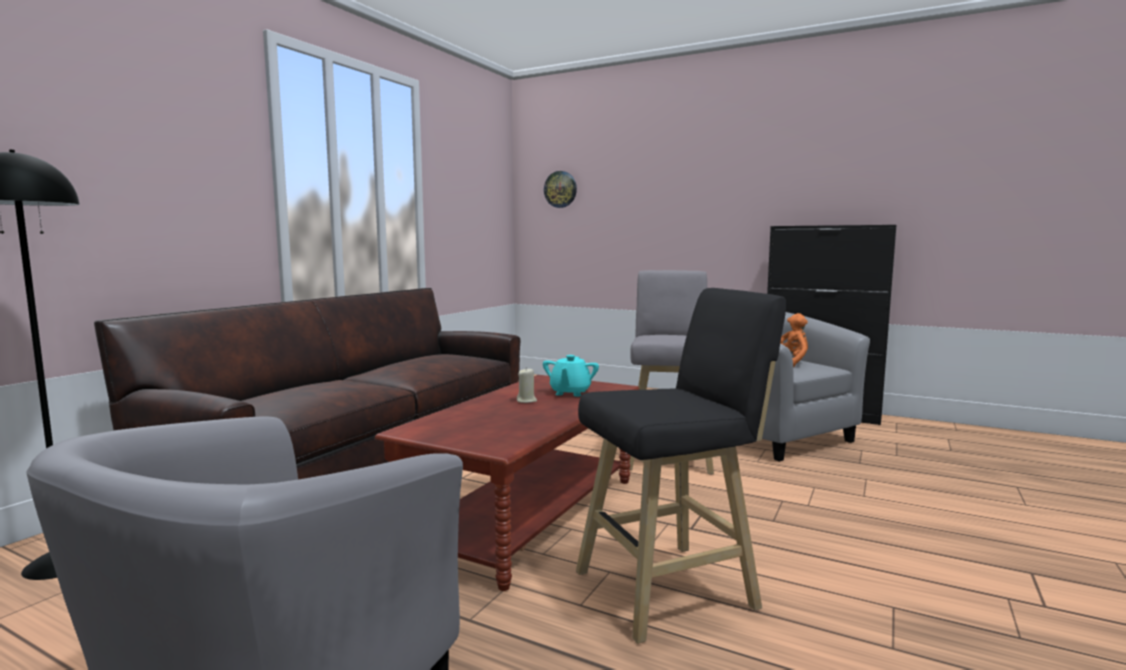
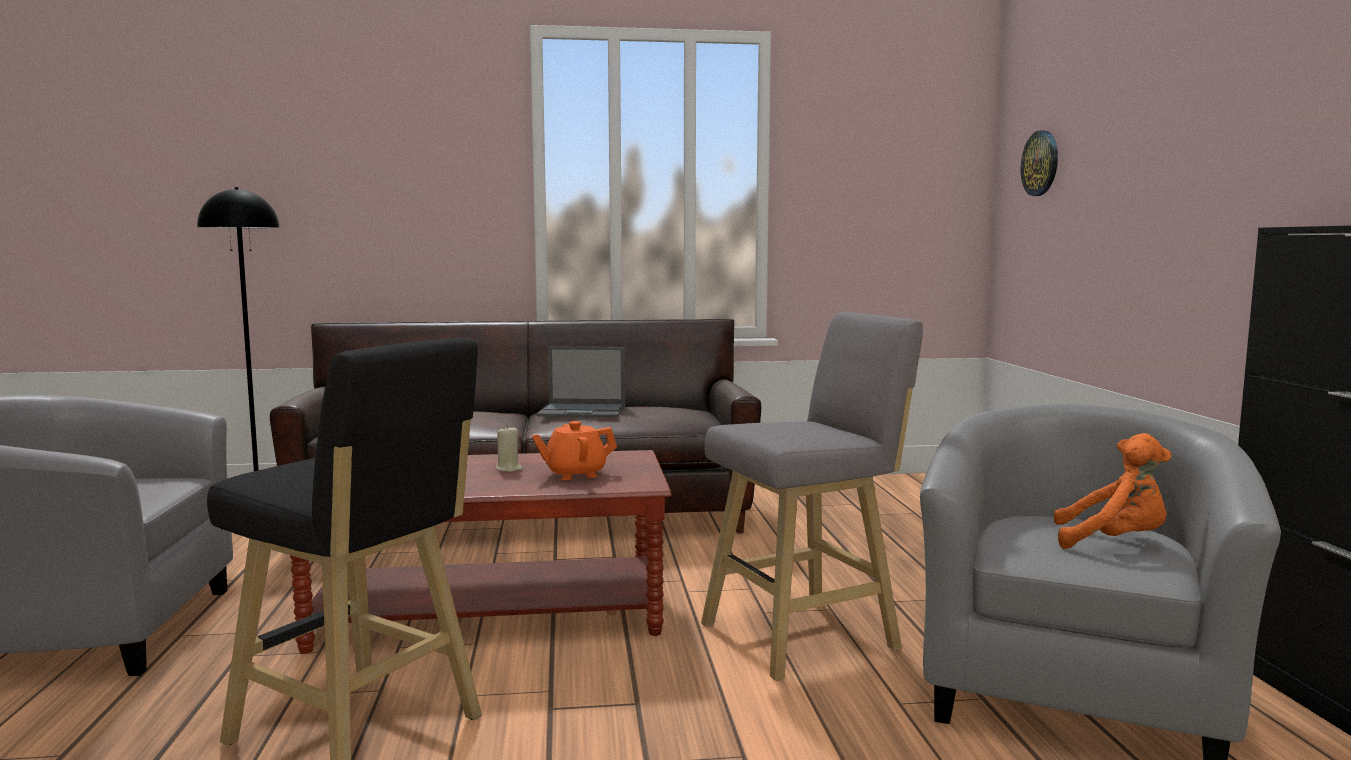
camera: 55 degrees right, 0 degrees up
turquoise teapot [543,355,599,397] -> orange teapot [532,421,617,480]
none -> laptop [537,346,625,418]

